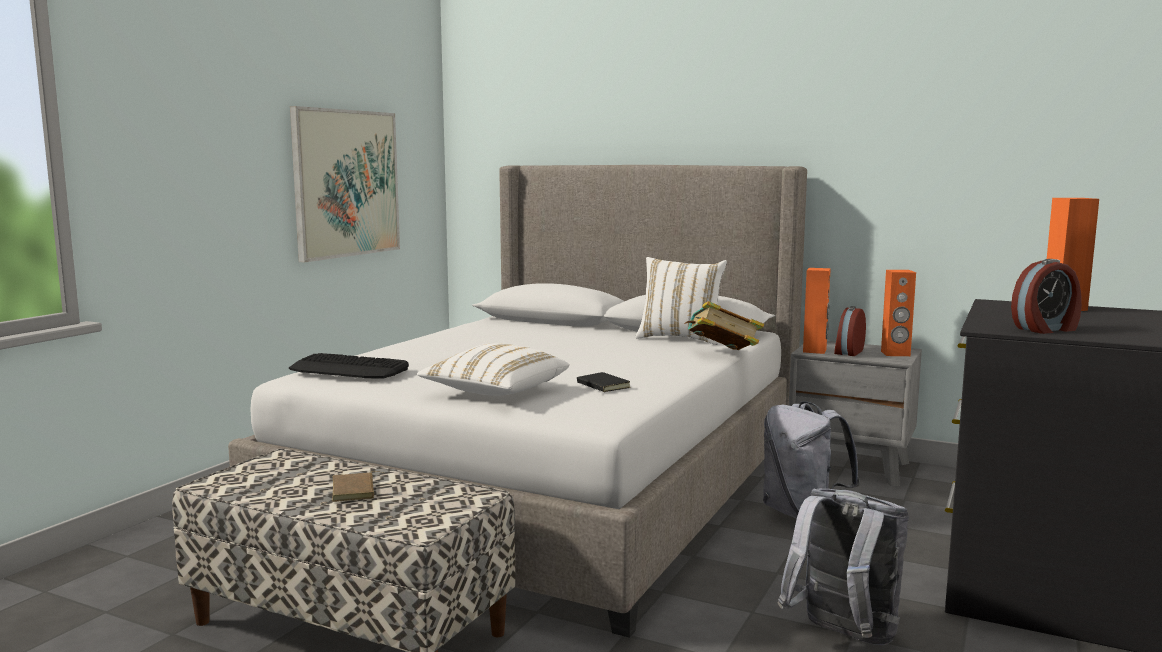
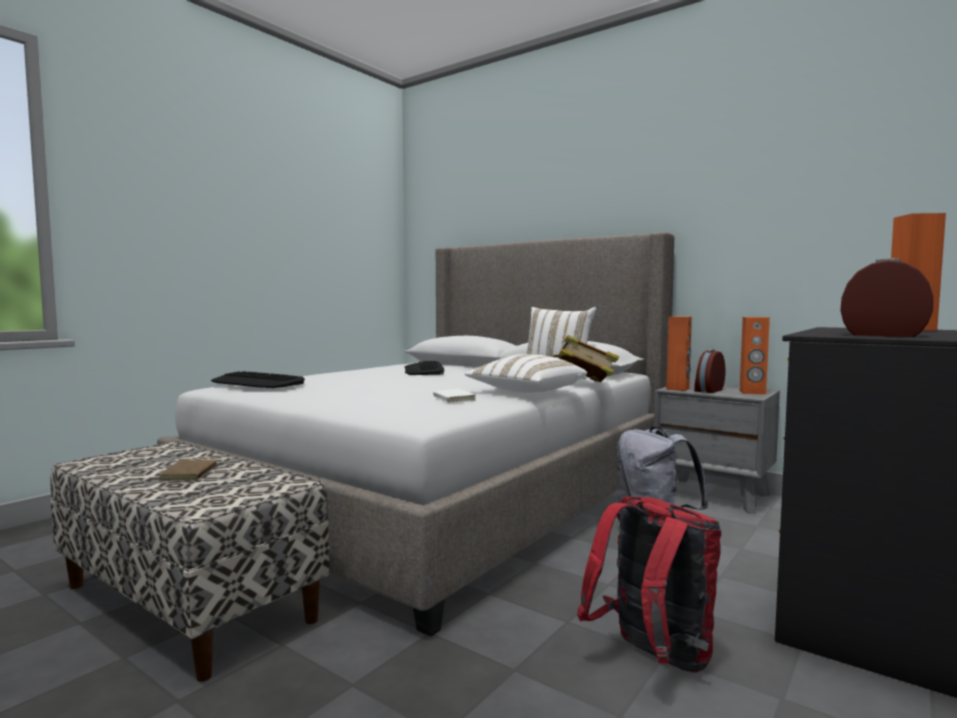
camera: 10 degrees right, 5 degrees down
picture [290,106,400,263] -> none
white pillow [417,343,569,396] -> white pillow moved to [464,354,587,393]
black book [577,372,630,392] -> white book [433,389,476,402]
grey backpack [778,489,909,645] -> red backpack [577,496,722,673]
alarm clock [1011,259,1082,334] -> alarm clock turned 135 degrees counterclockwise [840,258,934,337]
none -> keyboard [405,361,444,375]

